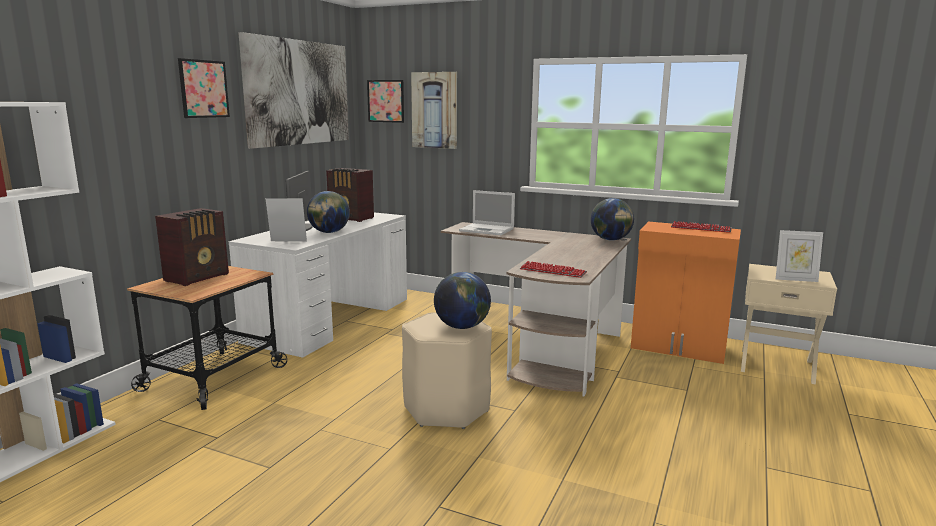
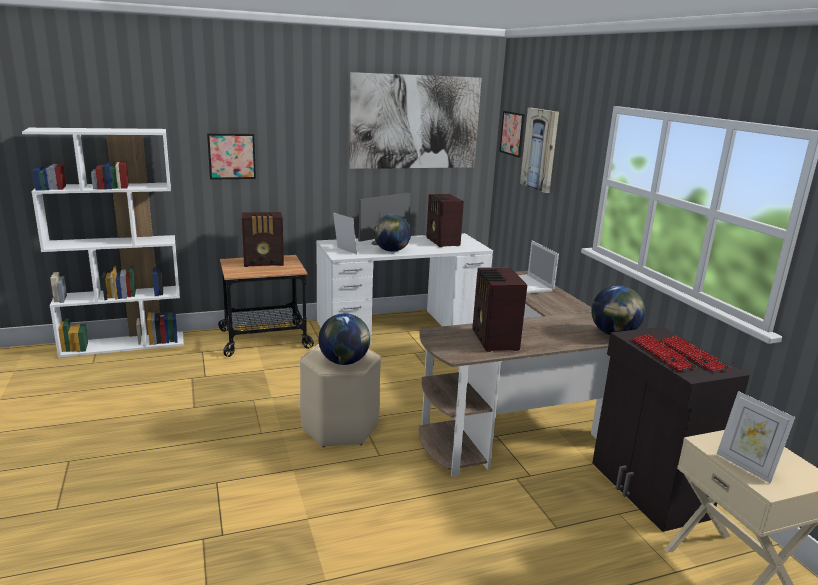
camera: 45 degrees right, 5 degrees up
picture [178,58,230,118] -> picture moved to [207,134,256,180]
keyboard [520,261,587,278] -> keyboard moved to [631,334,697,372]
orange cabinet [631,222,741,364] -> black cabinet [592,327,750,532]
none -> radio [472,267,527,352]

